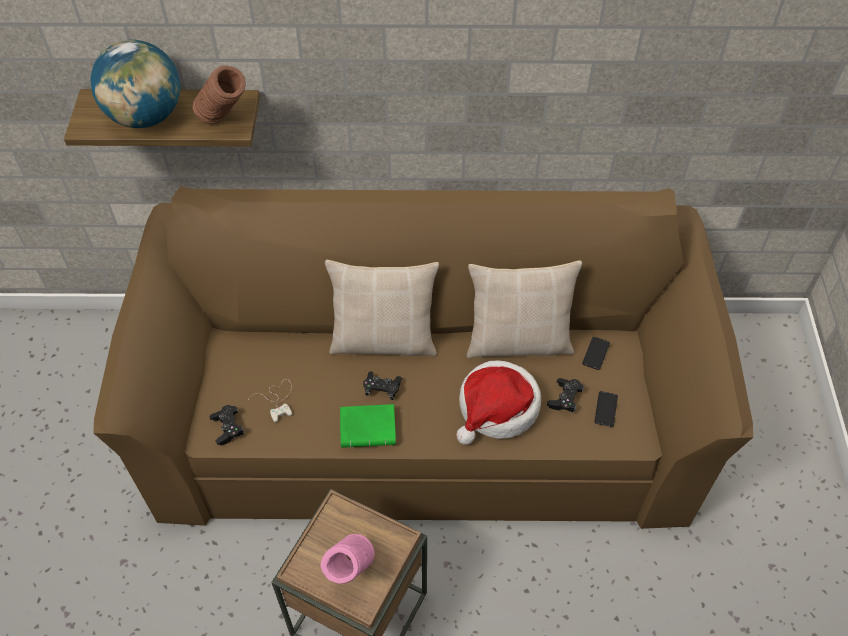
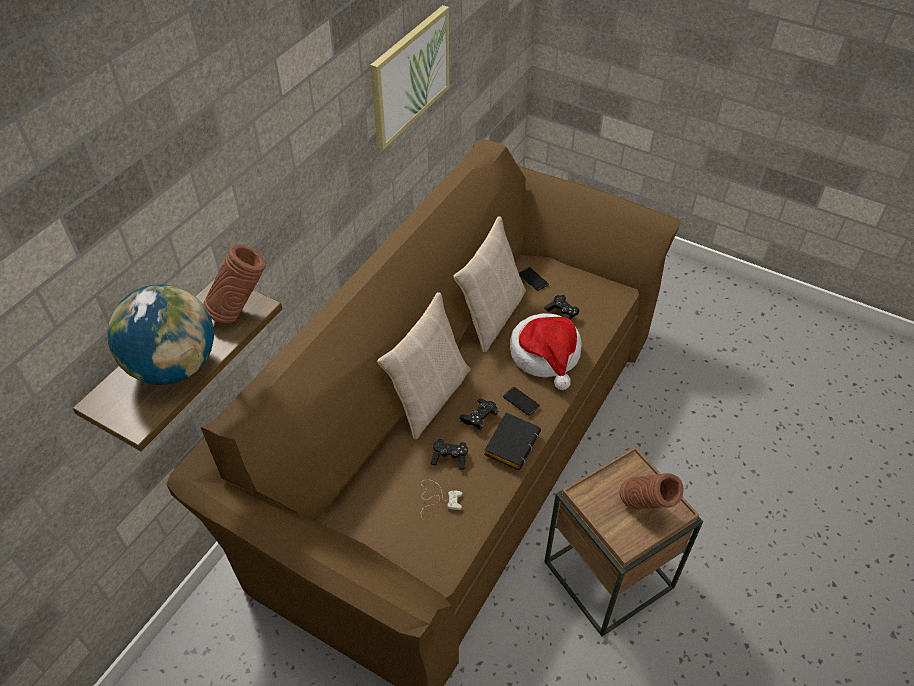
camera: 60 degrees left, 5 degrees down
black game controller [210,405,244,445] -> black game controller moved to [431,439,468,470]
pink vase [321,534,375,584] -> brown vase [620,473,684,509]
green book [340,404,396,448] -> black book [484,413,541,470]
phone [594,391,618,427] -> phone moved to [503,387,540,416]
none -> picture [370,5,449,150]

